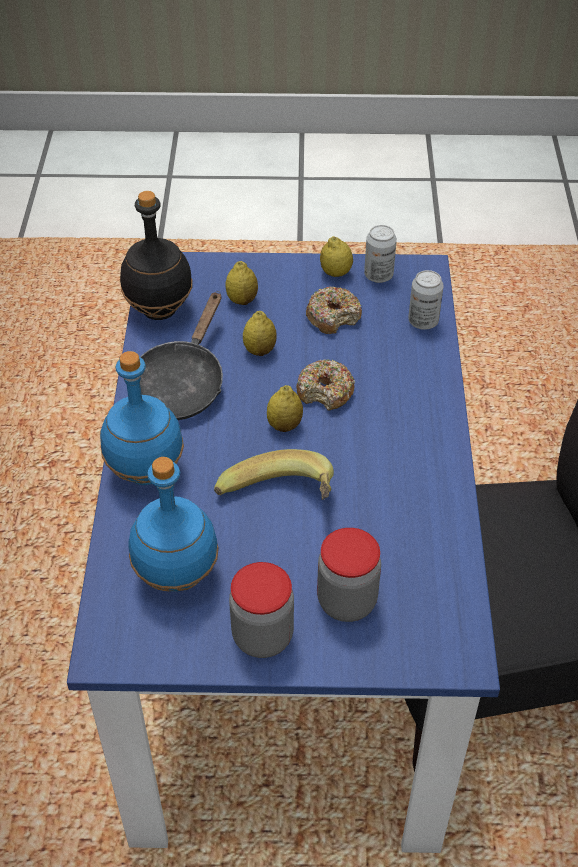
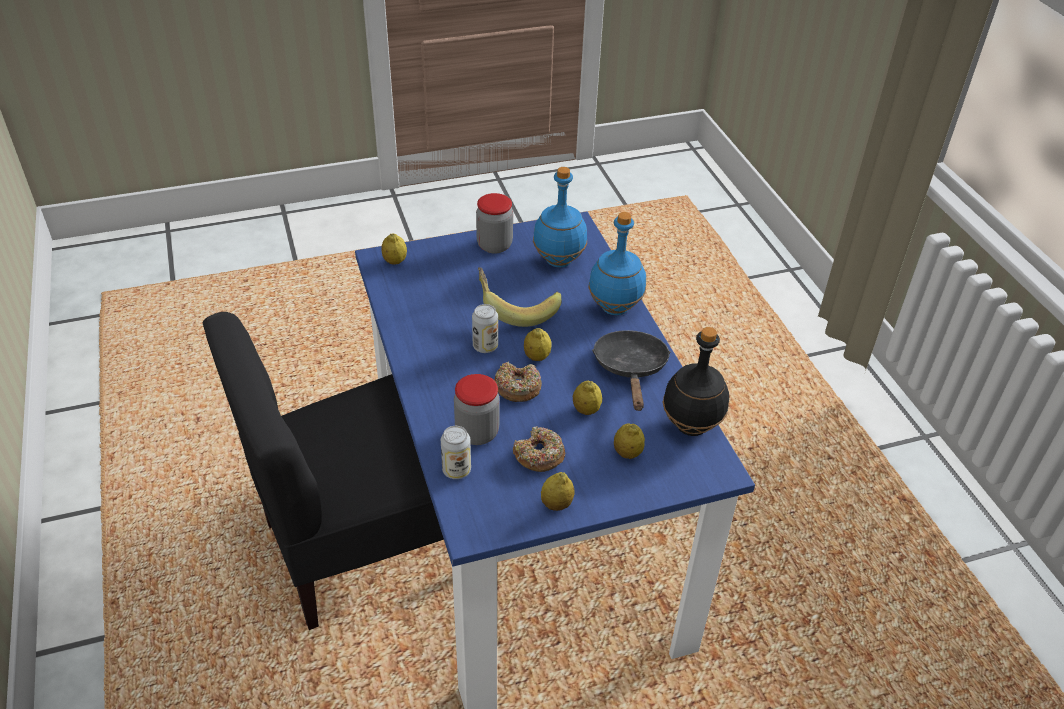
camera: 160 degrees right, 5 degrees down
jar [317,528,381,622] -> jar moved to [454,374,500,445]
can [364,225,397,283] -> can moved to [472,304,498,353]
none -> lemon [381,233,407,265]

